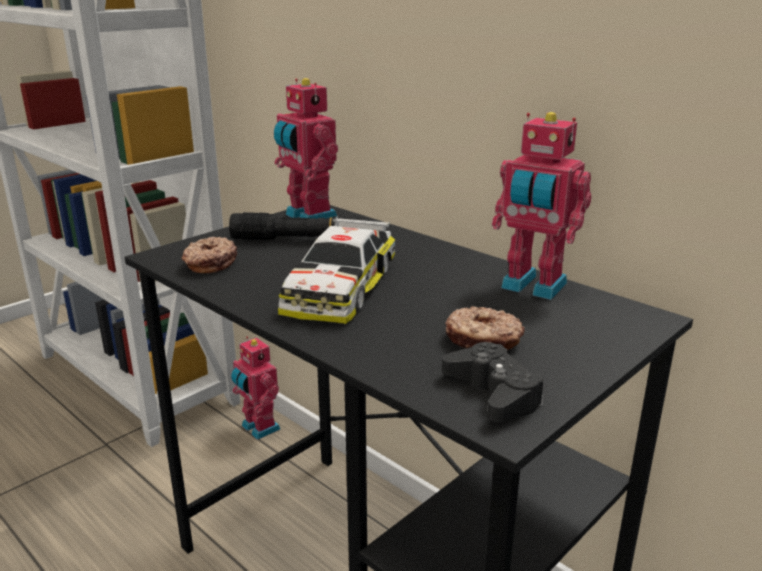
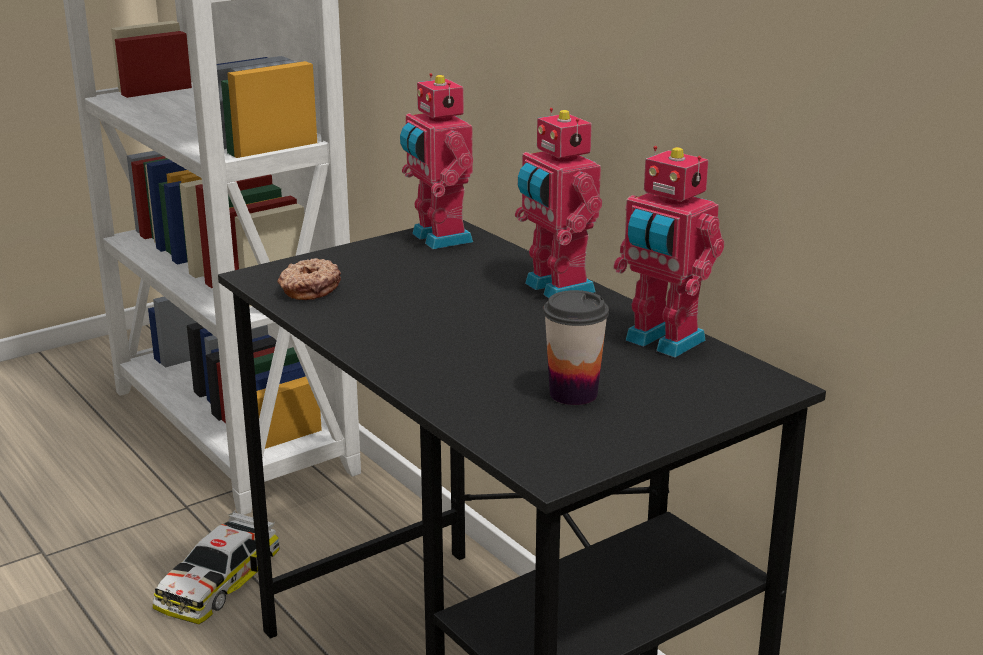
camera: 10 degrees right, 0 degrees up
black flashlight [229,212,369,240] -> none
toy robot [231,336,280,440] -> toy robot moved to [515,108,602,298]
toy car [278,216,395,324] -> toy car moved to [152,510,279,624]
black game controller [442,342,544,422] -> none
donut [445,306,525,350] -> cup [543,290,609,405]

